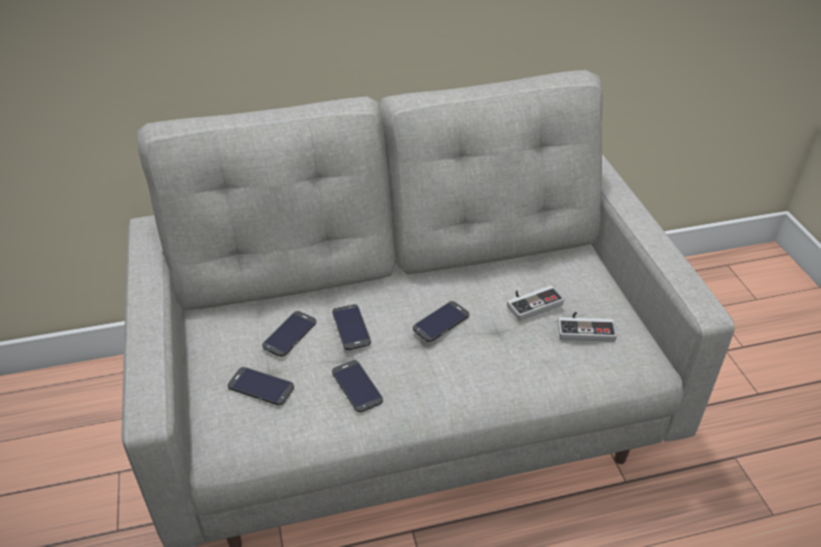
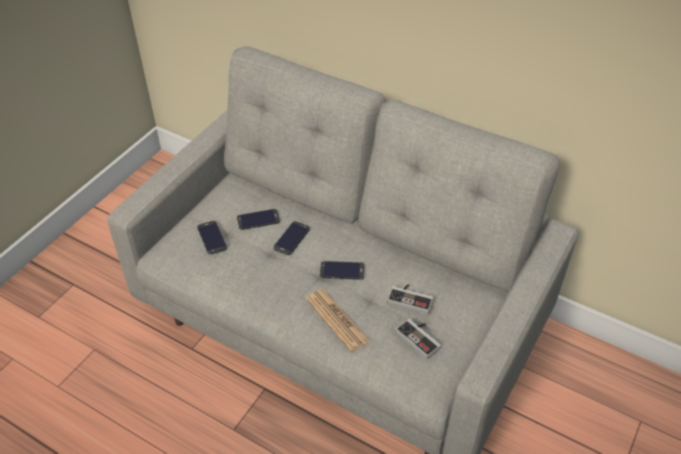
camera: 45 degrees right, 5 degrees up
phone [332,360,383,412] -> none
none -> newspaper [306,289,369,352]

